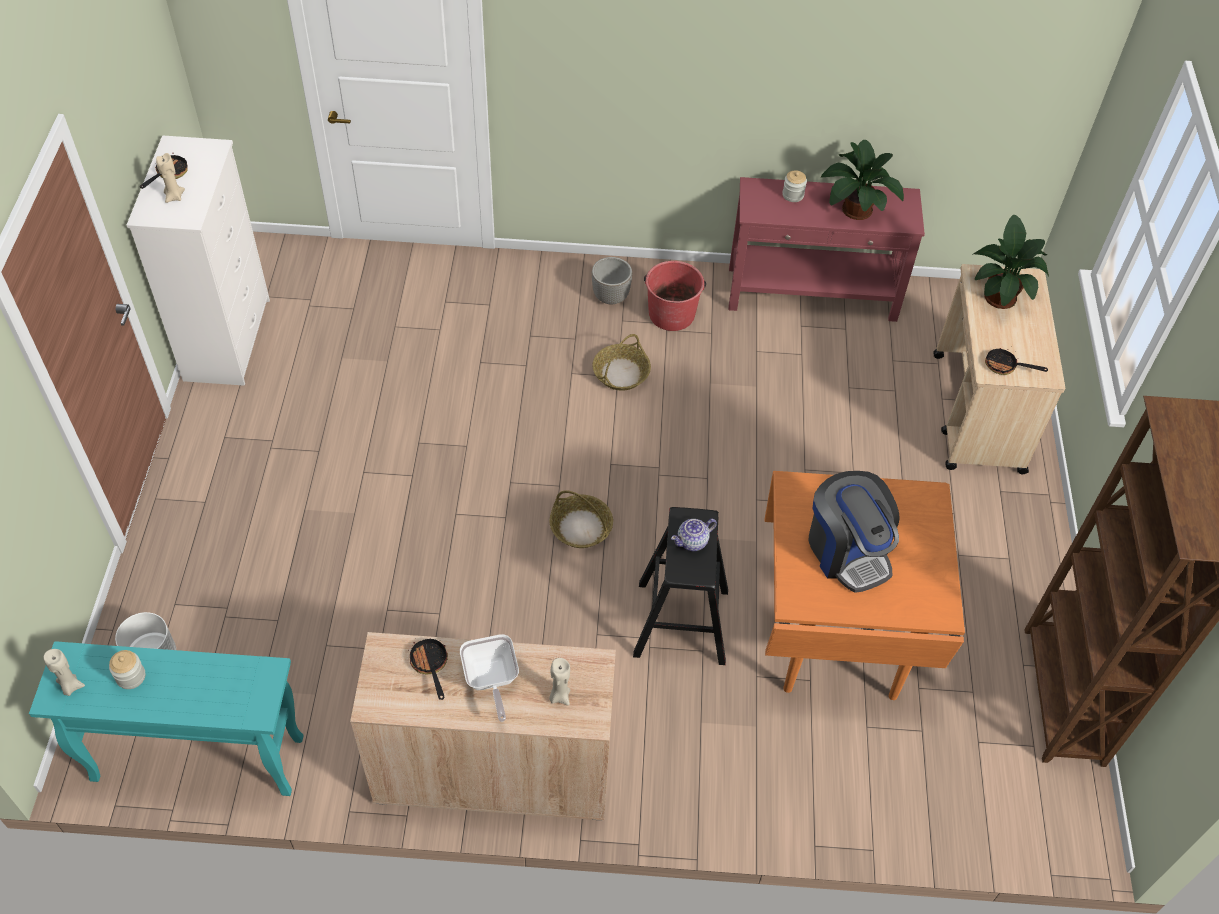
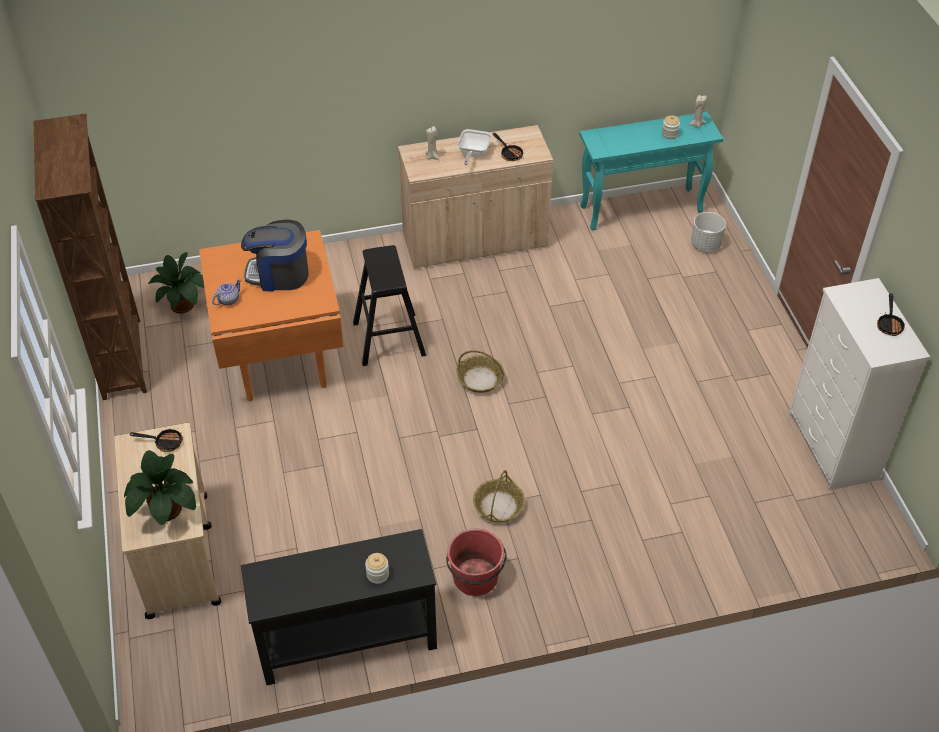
camera: 165 degrees right, 5 degrees down
beige candle [156,153,185,203] -> none
frying pan [460,634,519,722] -> frying pan turned 135 degrees counterclockwise [457,129,492,165]
planter [592,257,632,304] -> none
teapot [671,519,717,551] -> teapot moved to [212,279,241,305]
red console table [728,177,925,322] -> black console table [241,529,437,685]
coffee machine [809,471,900,593] -> coffee machine turned 45 degrees counterclockwise [241,220,309,291]
potted plant [821,140,904,220] -> potted plant moved to [147,252,204,313]

